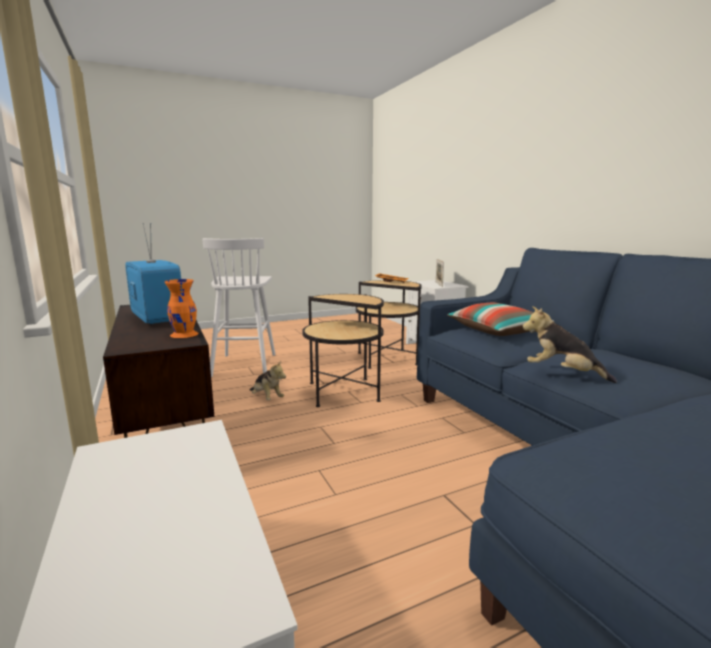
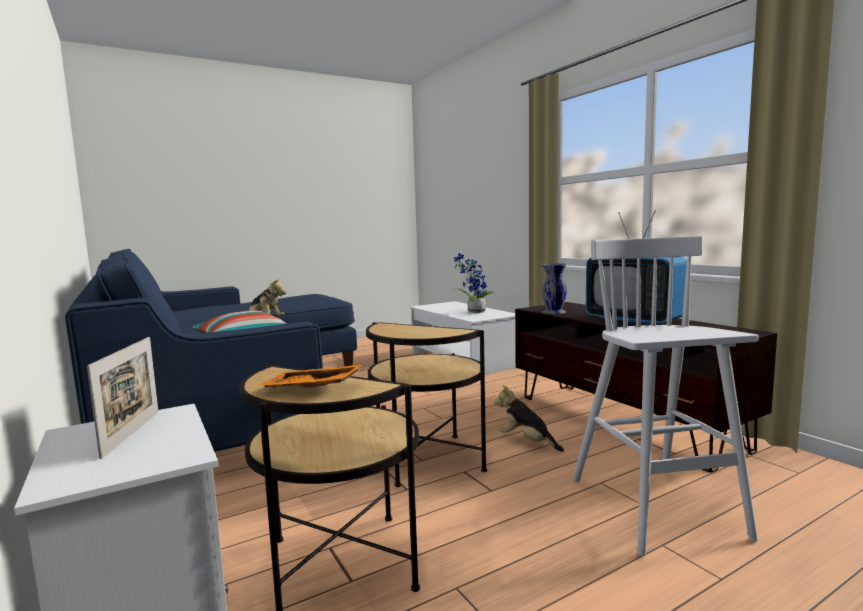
camera: 175 degrees right, 5 degrees down
orange vase [164,279,198,338] -> grey vase [542,263,567,314]
none -> potted plant [452,253,495,313]

